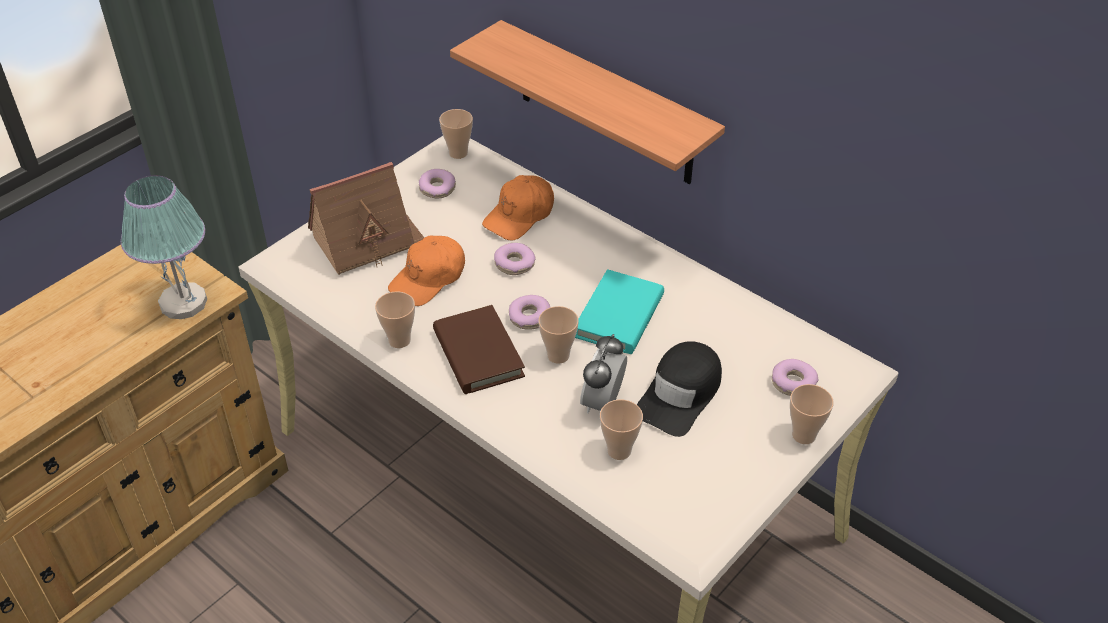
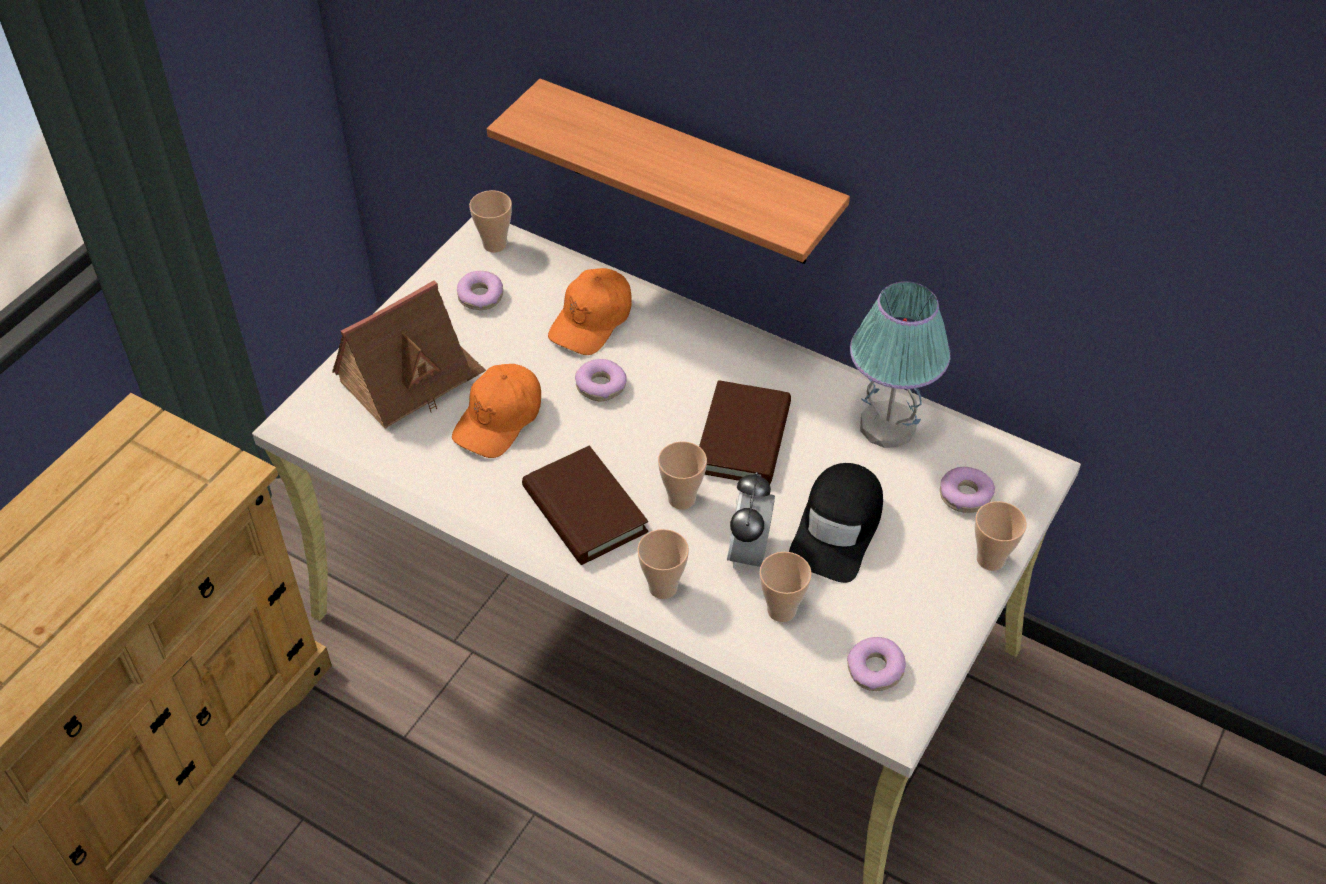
camera: 10 degrees left, 5 degrees up
table lamp [121,175,207,319] -> table lamp moved to [850,281,951,448]
cup [375,291,415,348] -> cup moved to [637,529,689,599]
donut [509,295,550,330] -> donut moved to [847,637,906,691]
turquoise book [575,269,664,354] -> brown book [699,380,791,484]

